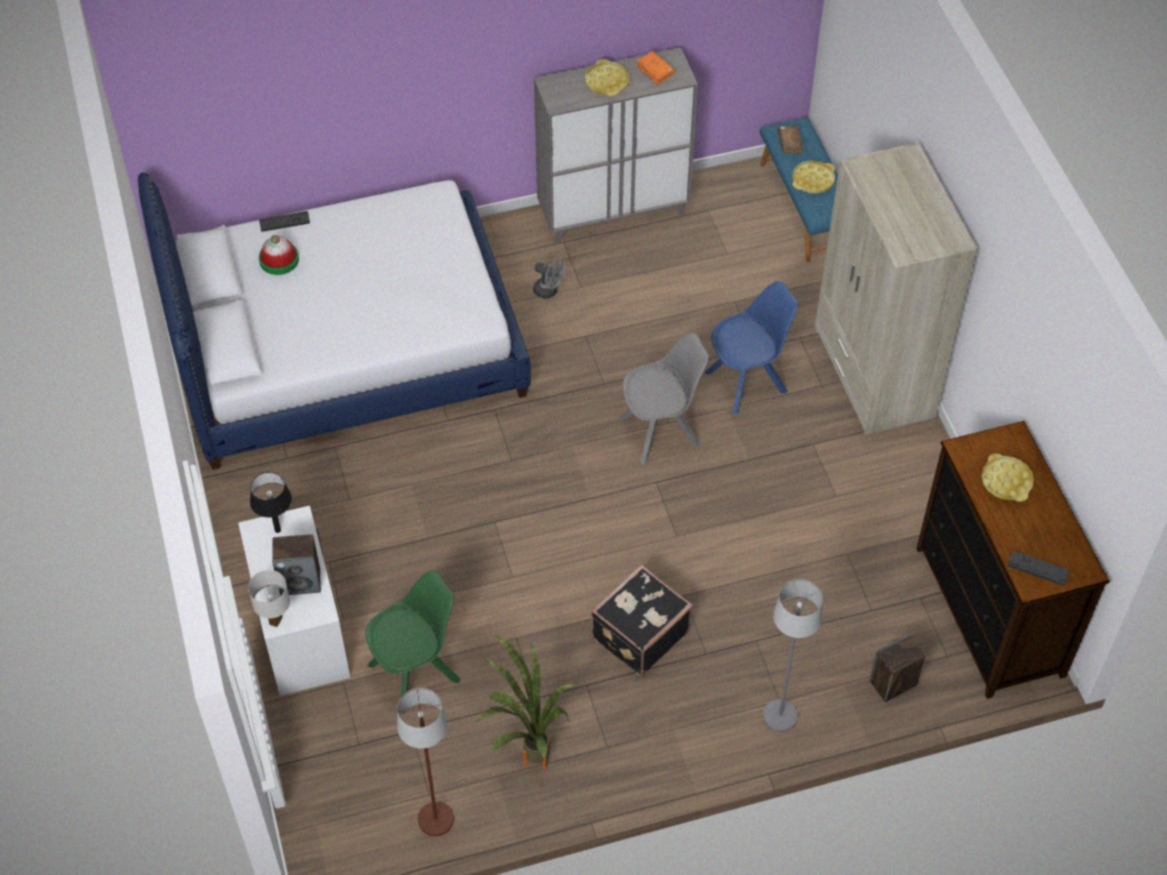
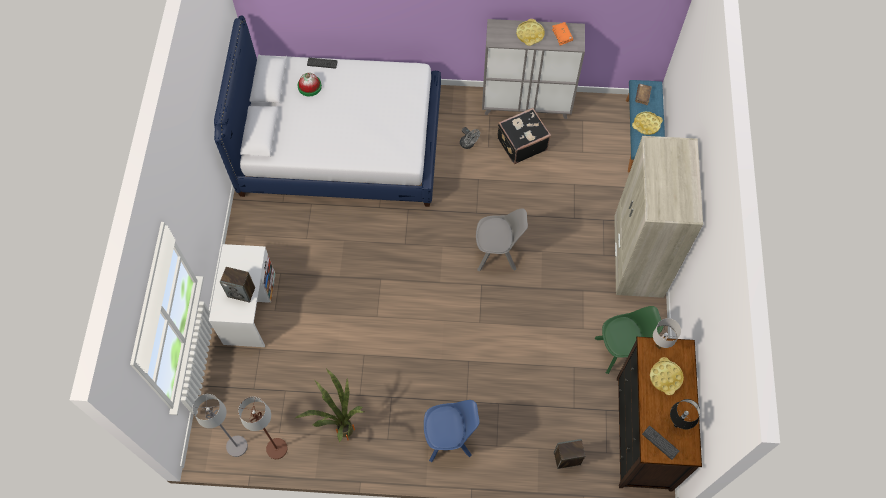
camera: 20 degrees right, 10 degrees up
white table lamp [248,570,290,627] -> white table lamp moved to [653,318,681,349]
black table lamp [250,472,292,533] -> black table lamp moved to [670,399,700,429]
green chair [365,571,460,714] -> green chair moved to [594,306,664,374]
black suitcase [591,565,692,676] -> black suitcase moved to [497,108,551,164]
blue chair [704,281,798,415] -> blue chair moved to [424,400,480,462]
grey floor lamp [763,580,823,732] -> grey floor lamp moved to [193,394,248,457]

